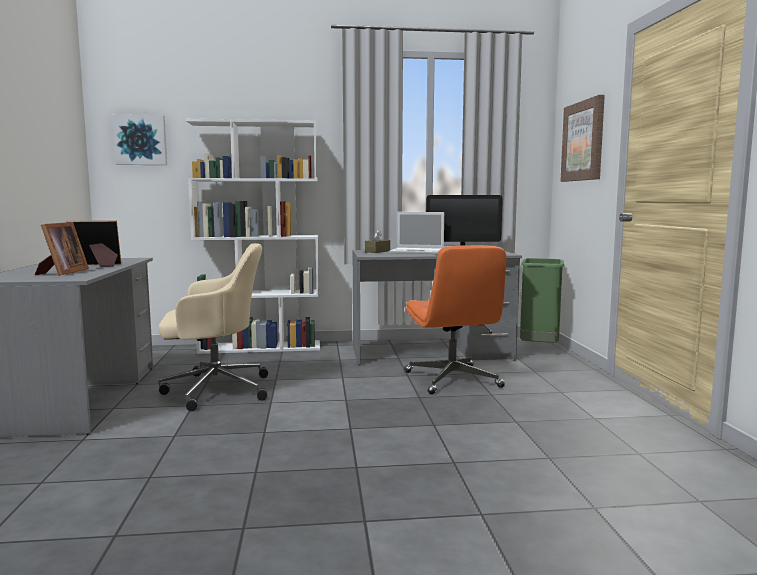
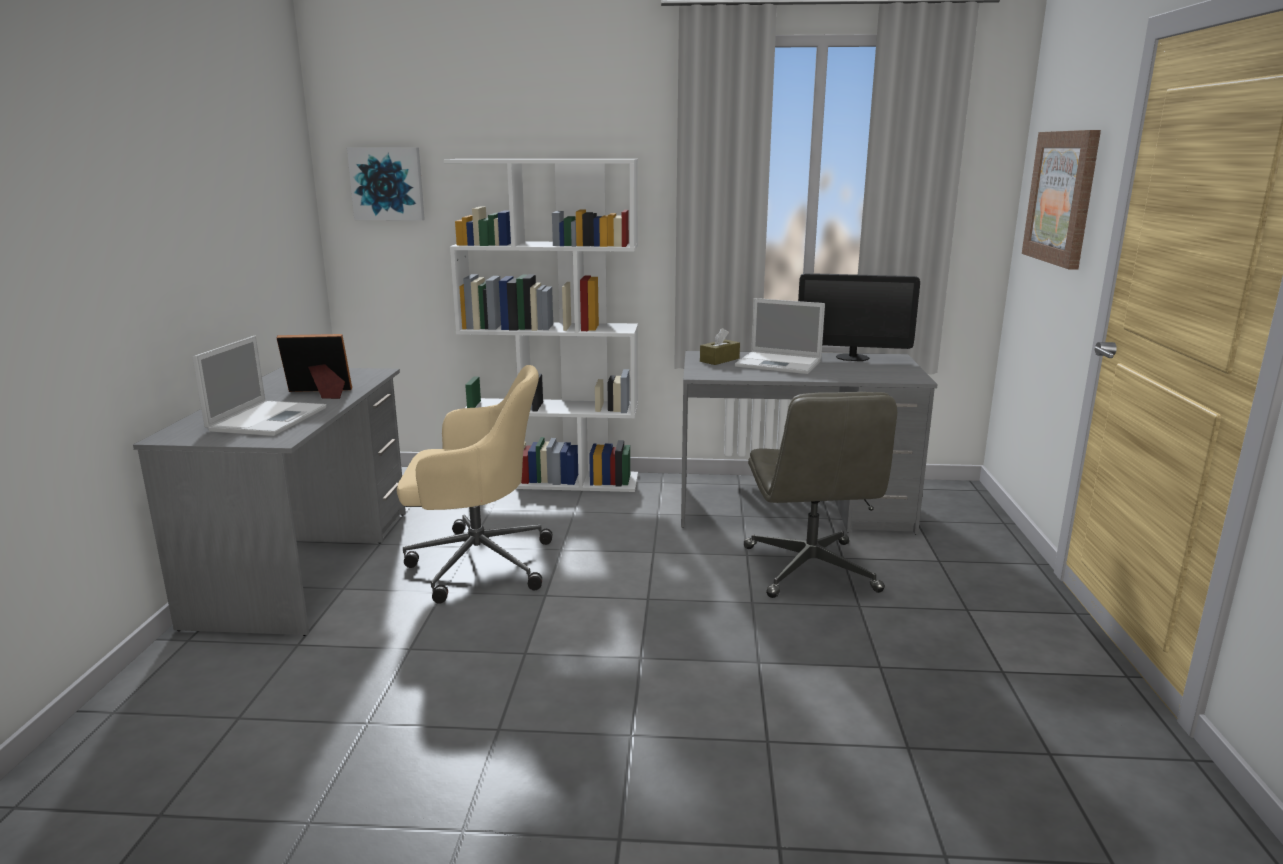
camera: 10 degrees right, 10 degrees up
picture frame [35,222,89,276] -> laptop [193,335,326,436]
orange office chair [404,245,507,394] -> grey office chair [744,392,897,598]
green trash can [520,258,564,343] -> none

